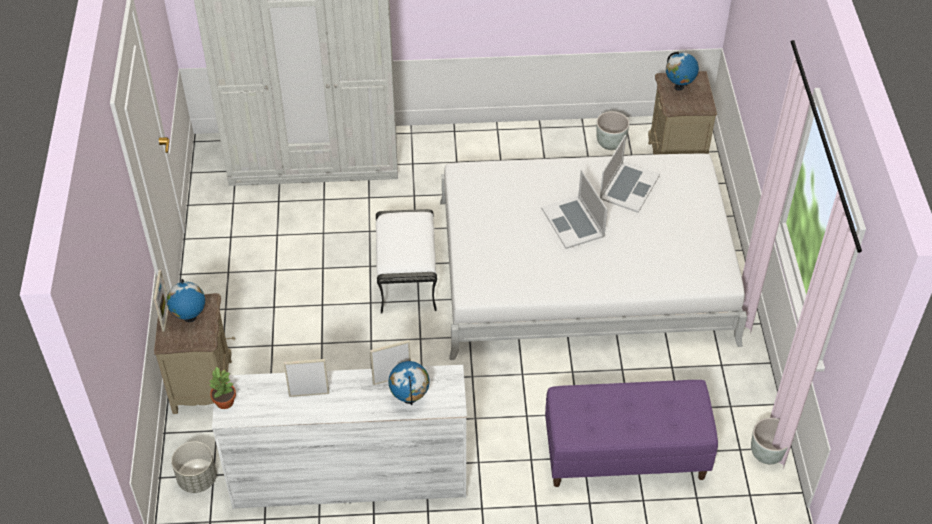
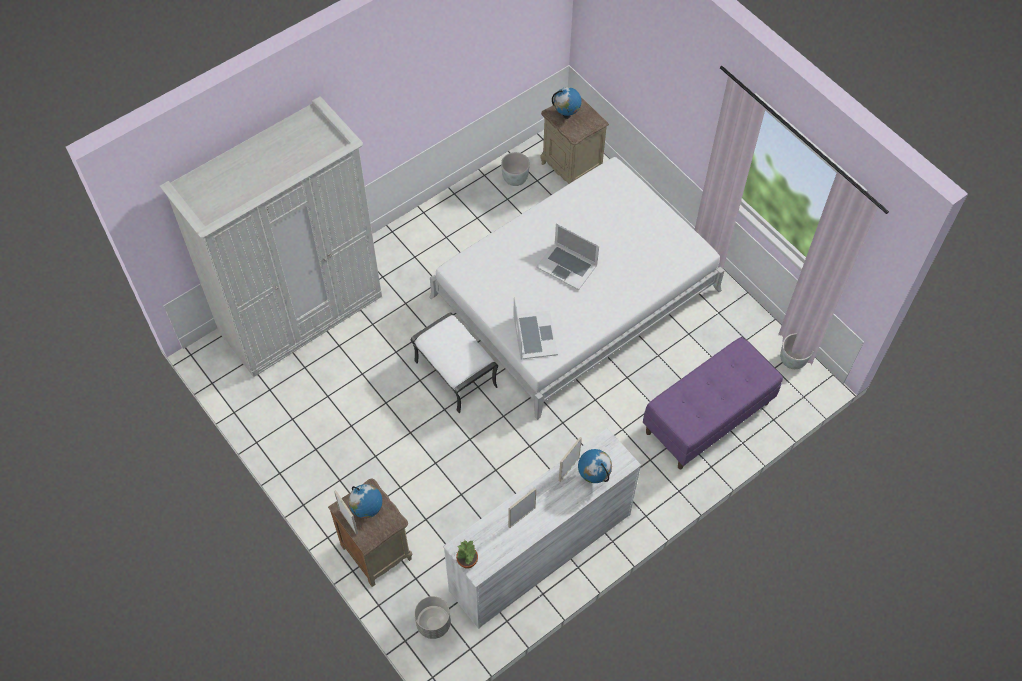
camera: 35 degrees left, 10 degrees up
laptop [600,135,660,213] -> laptop moved to [514,297,558,360]

